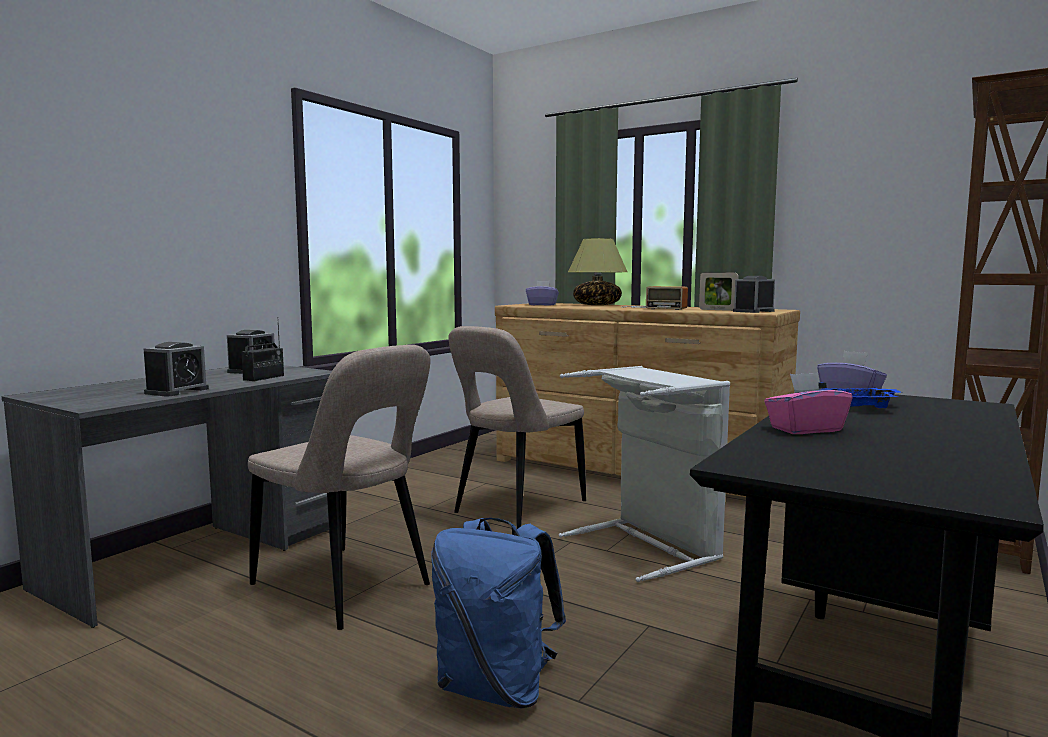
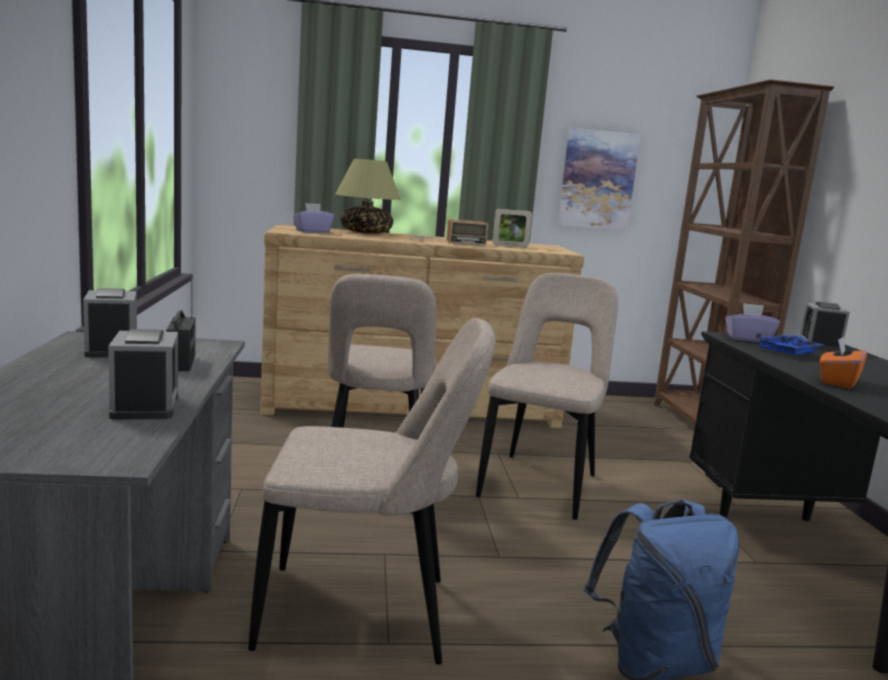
camera: 40 degrees left, 5 degrees up
grey laundry basket [559,366,730,582] -> beige chair [476,273,618,520]
alarm clock [733,276,775,313] -> alarm clock moved to [799,302,850,352]
pink tissue box [764,373,853,434] -> orange tissue box [820,337,867,388]
none -> picture [558,128,641,231]

